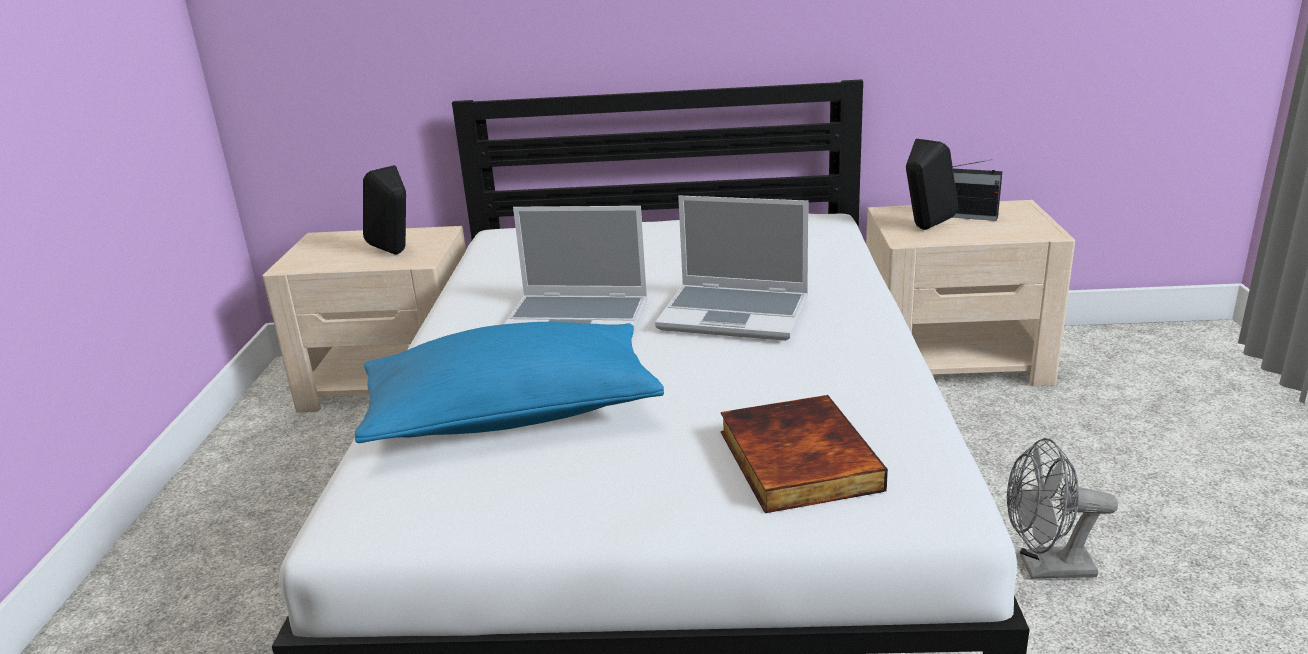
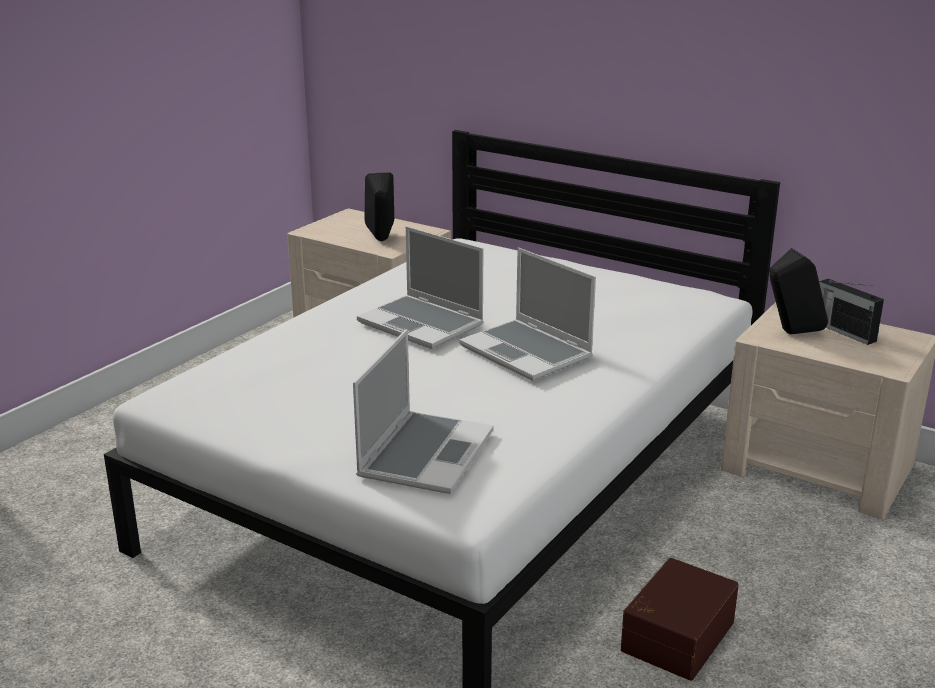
camera: 30 degrees right, 0 degrees up
blue pillow [355,322,664,443] -> none
book [721,395,888,513] -> laptop [353,329,494,494]
grey fan [1007,438,1118,579] -> brown storage box [621,558,739,681]

